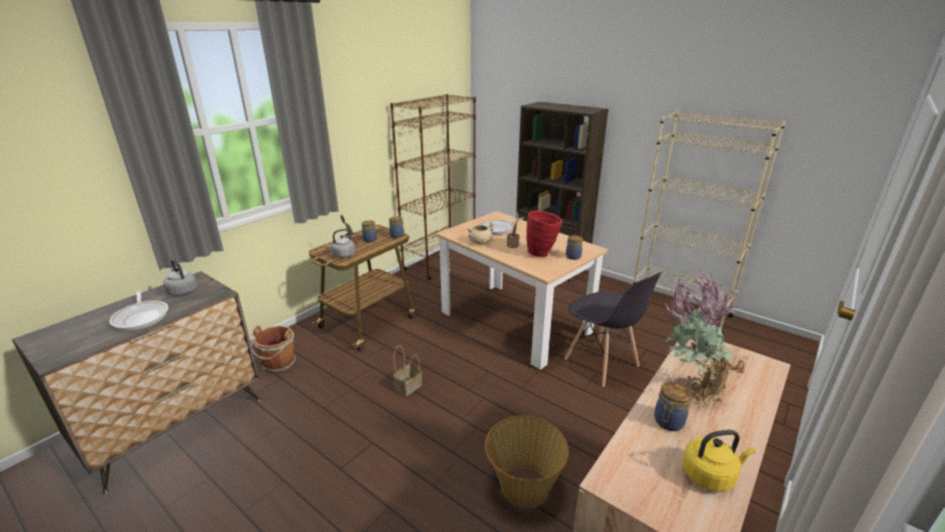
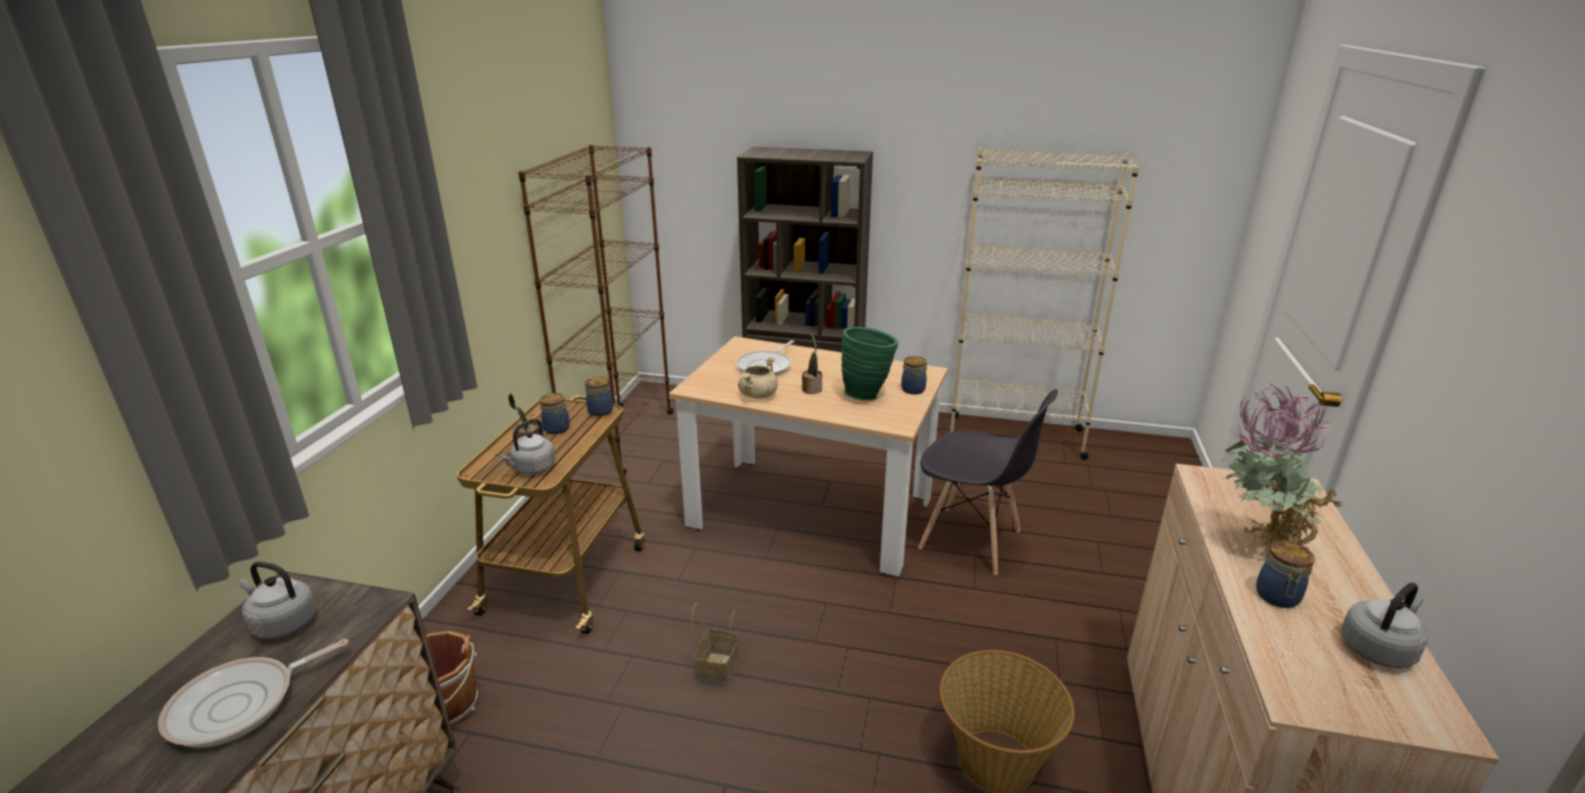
camera: 25 degrees left, 0 degrees up
frying pan [110,290,169,331] -> frying pan turned 105 degrees clockwise [158,639,349,748]
red vase [526,211,563,258] -> green vase [841,327,898,401]
yellow kettle [682,430,756,492] -> grey kettle [1341,583,1428,668]

